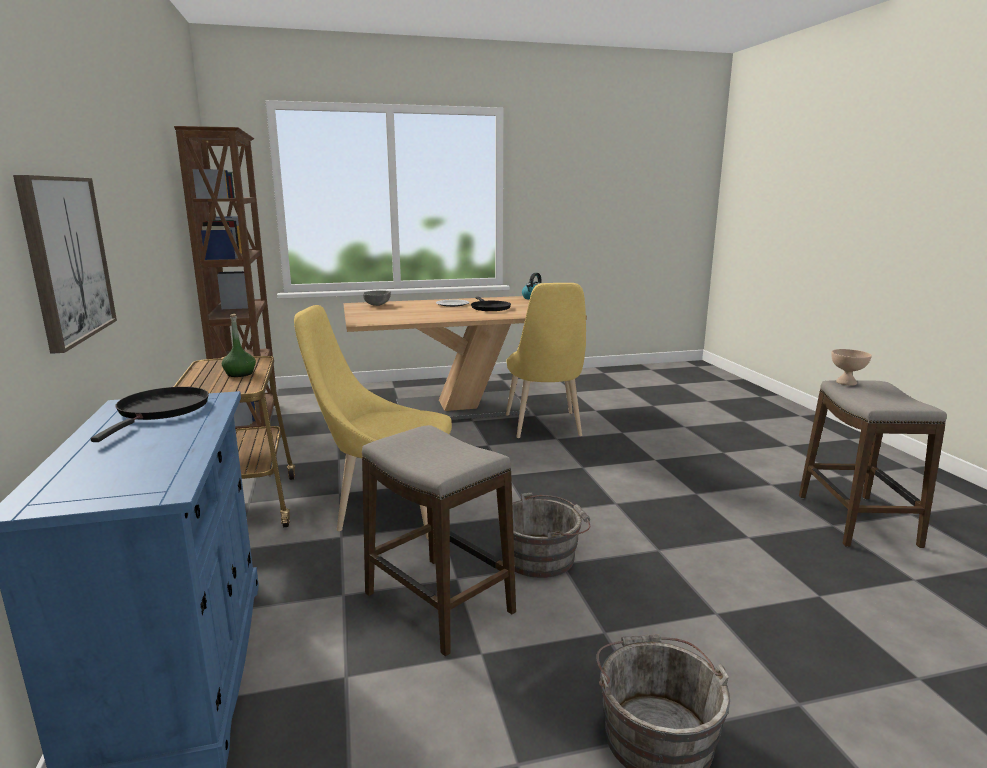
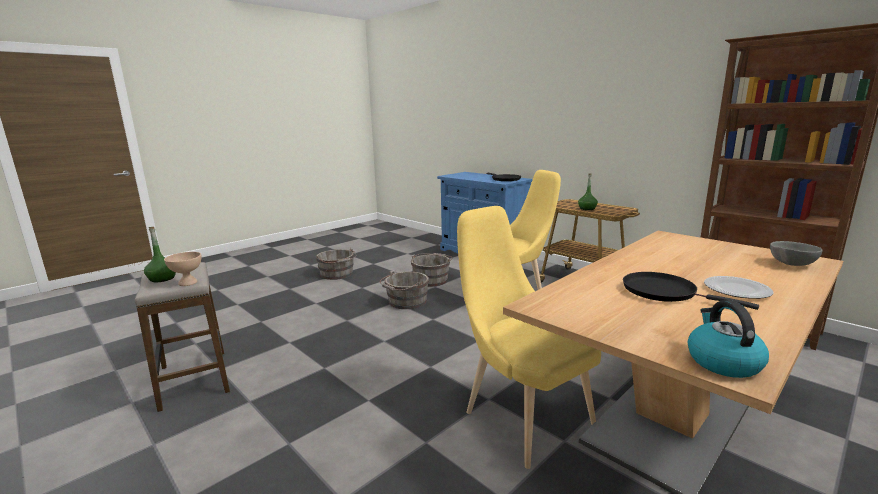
camera: 150 degrees right, 0 degrees up
picture [13,175,117,354] -> none
stool [362,425,516,656] -> grey bucket [411,253,453,287]
none -> green bottle [144,227,176,282]

